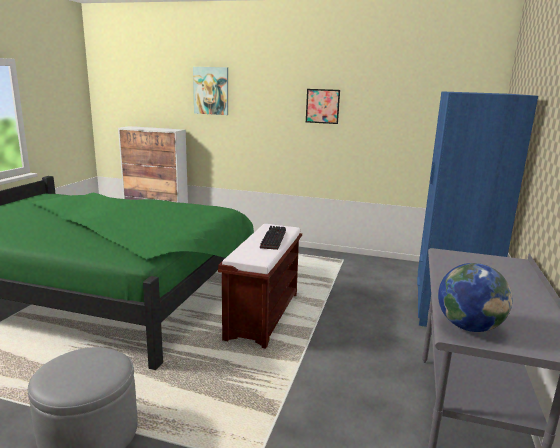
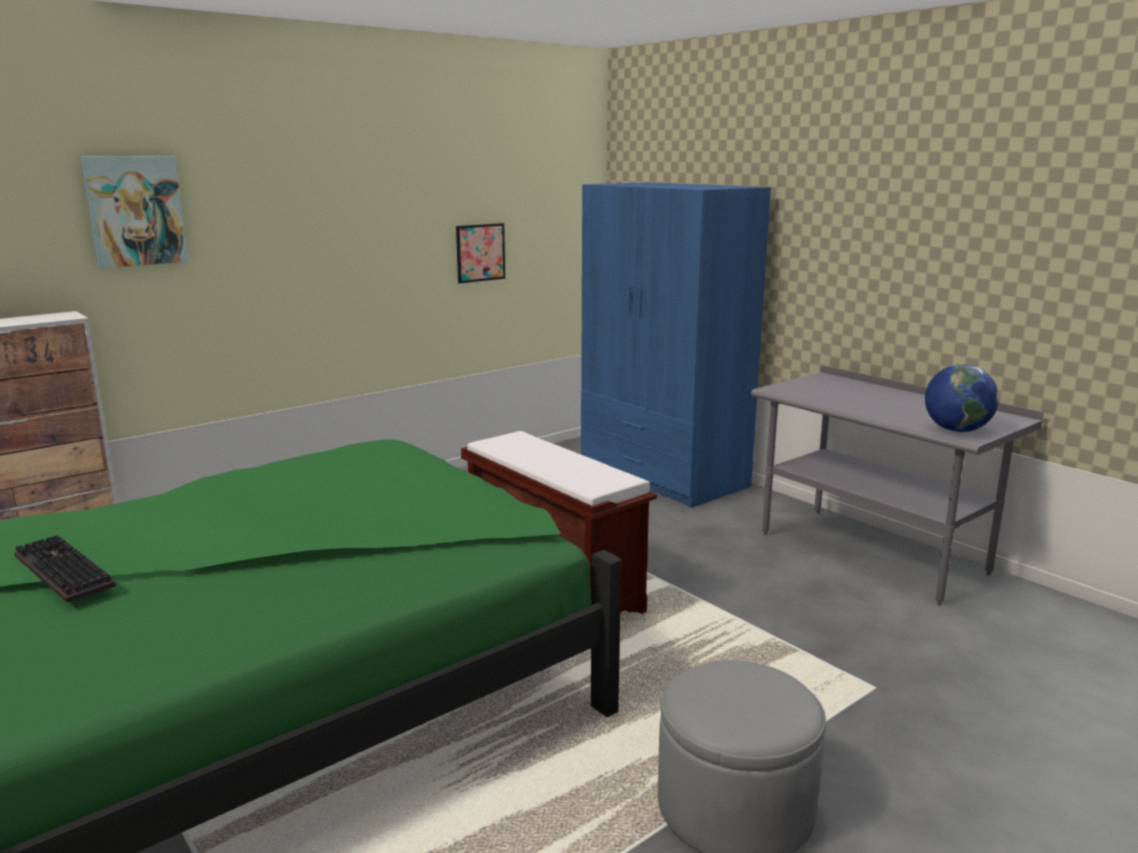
camera: 55 degrees left, 0 degrees up
keyboard [260,226,286,250] -> keyboard moved to [14,535,115,602]
picture [306,89,340,124] -> picture moved to [456,223,505,283]

